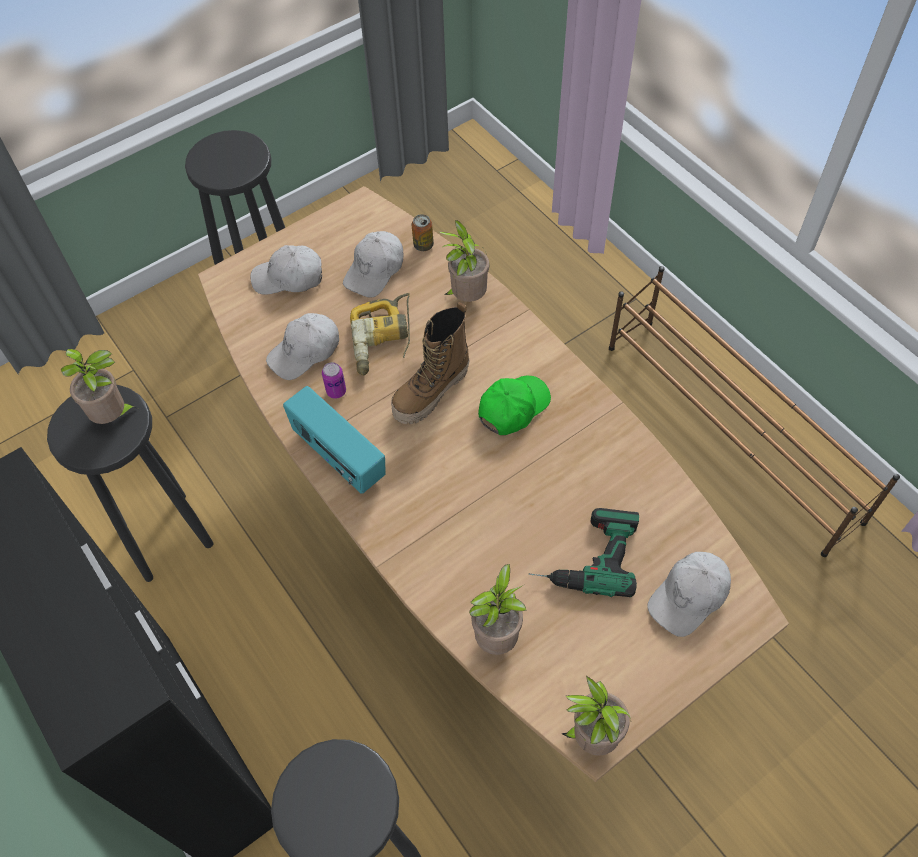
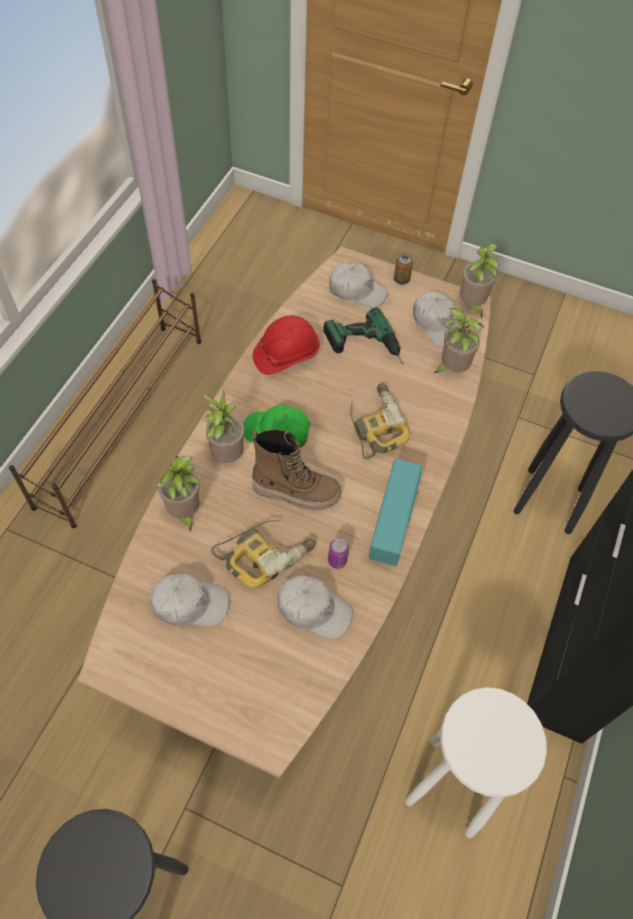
camera: 125 degrees left, 0 degrees up
black stool [47,385,214,582] -> white stool [406,687,547,838]
potted plant [61,349,138,424] -> potted plant moved to [203,390,245,463]
white cap [250,245,322,295] -> white cap moved to [413,292,461,347]
can [412,214,434,251] -> can moved to [394,254,413,285]
none -> red hard hat [253,316,320,375]
none -> power drill [350,383,410,459]

